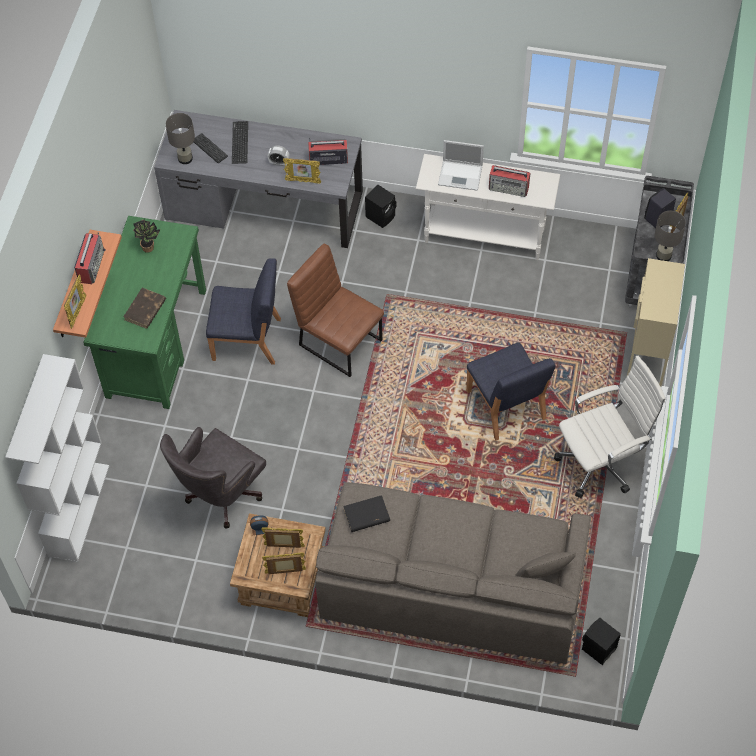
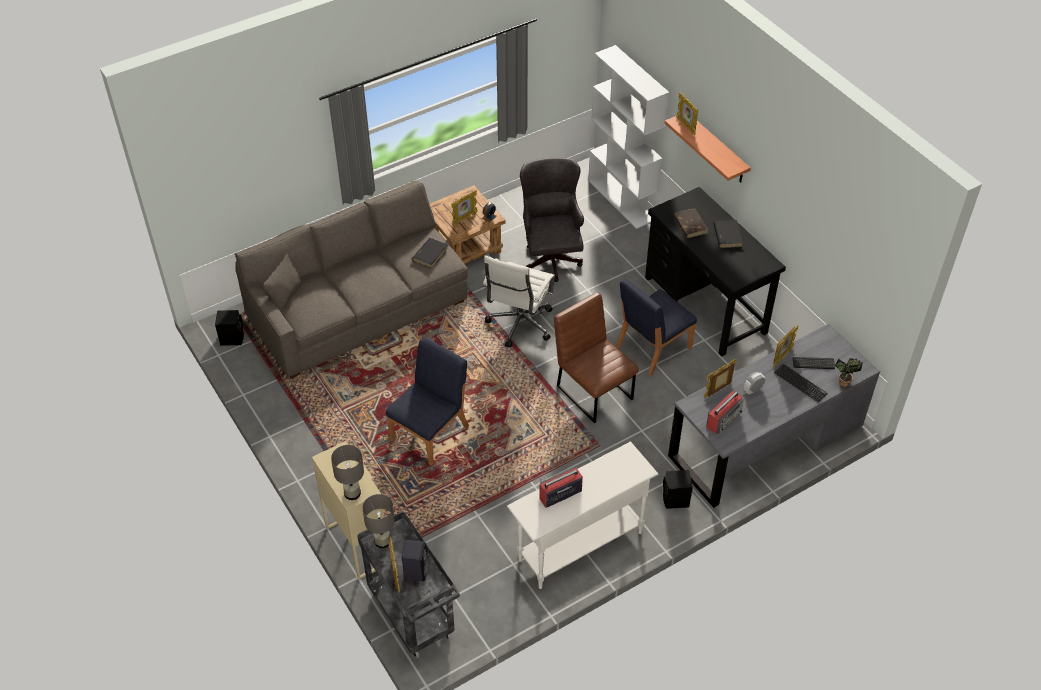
camera: 135 degrees right, 10 degrees down
radio [74,232,106,284] -> none
green desk [83,216,206,409] -> black desk [645,187,786,356]
potted plant [133,219,160,253] -> potted plant moved to [834,358,863,387]
grey table lamp [166,113,195,164] -> grey table lamp moved to [331,445,364,500]
picture frame [262,553,306,574] -> picture frame moved to [773,325,798,367]
brown chair [287,243,384,377] -> brown chair turned 120 degrees counterclockwise [554,292,639,423]
laptop [438,140,484,191] -> none
blue chair [466,343,556,440] -> blue chair turned 105 degrees clockwise [386,337,469,465]
white office chair [554,356,666,498] -> white office chair moved to [482,255,555,348]
none -> black book [713,220,743,248]

